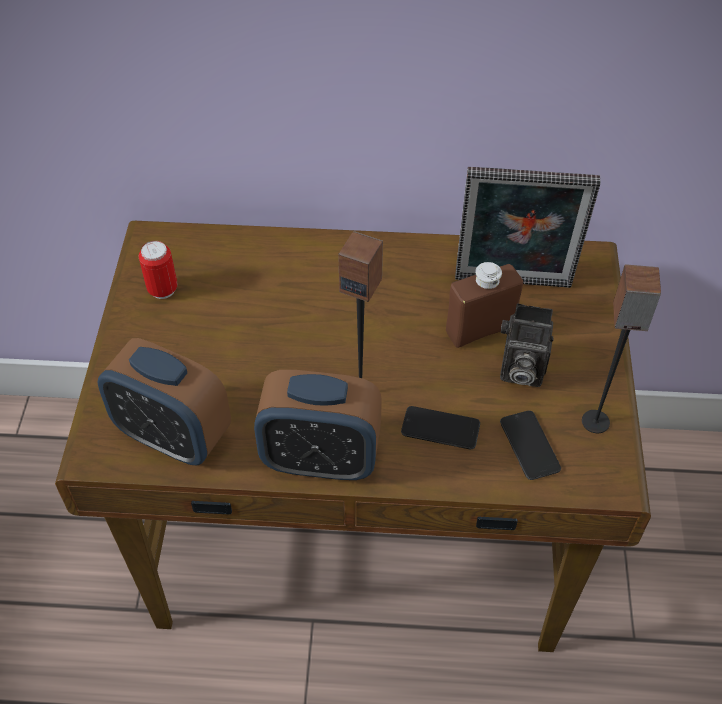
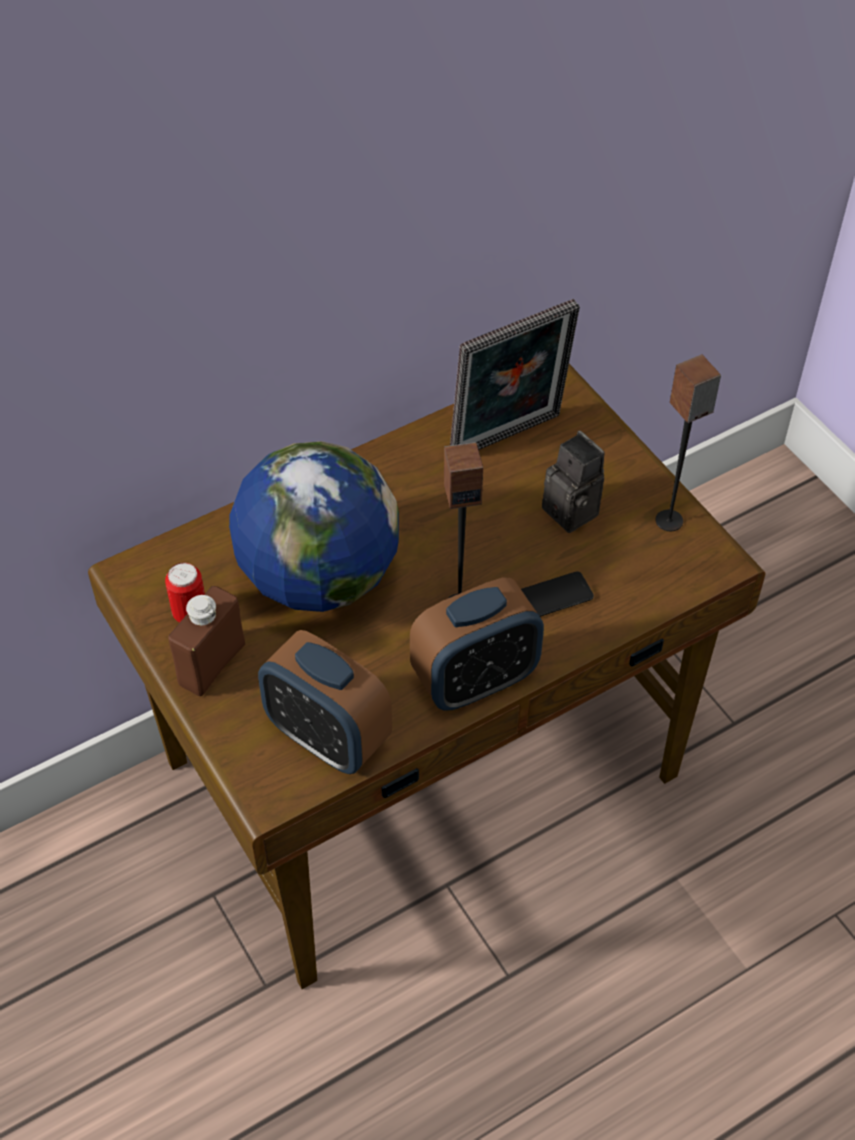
camera: 35 degrees left, 0 degrees up
alarm clock [97,338,231,465] -> alarm clock turned 45 degrees clockwise [258,630,392,774]
brown bottle [446,262,523,348] -> brown bottle moved to [168,586,245,696]
camera [500,303,553,387] -> camera turned 105 degrees counterclockwise [542,431,605,533]
phone [500,411,561,480] -> none
none -> globe [229,441,399,612]

